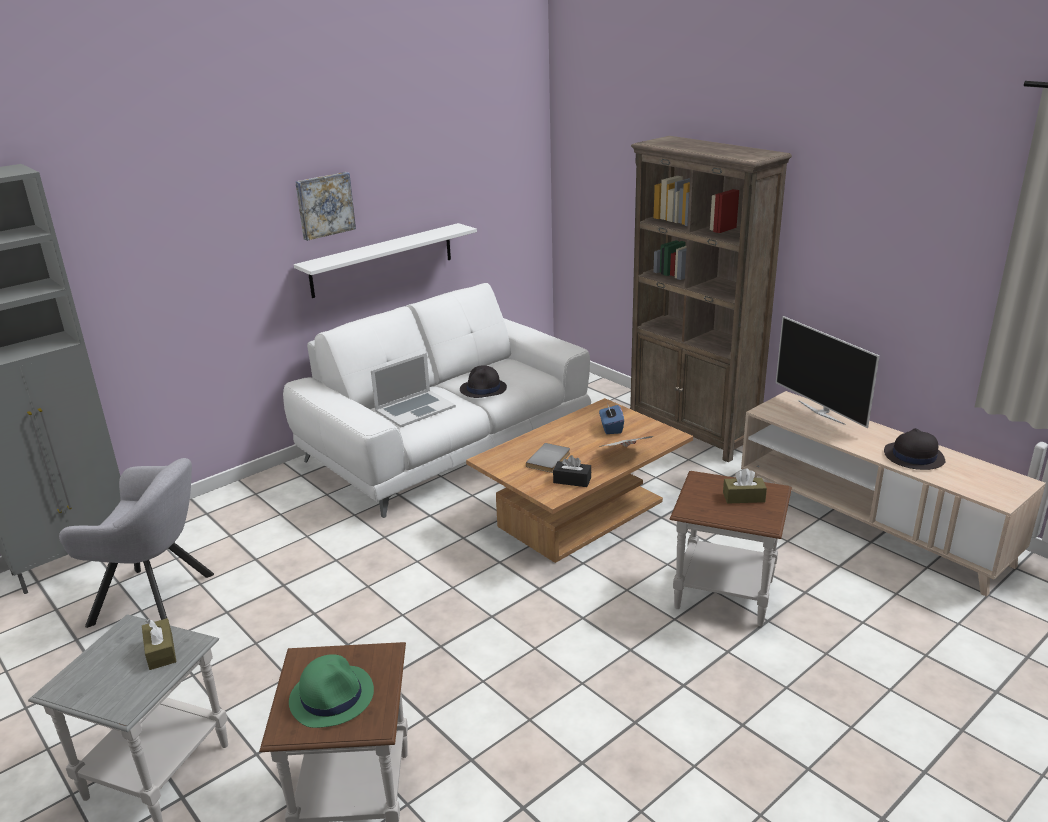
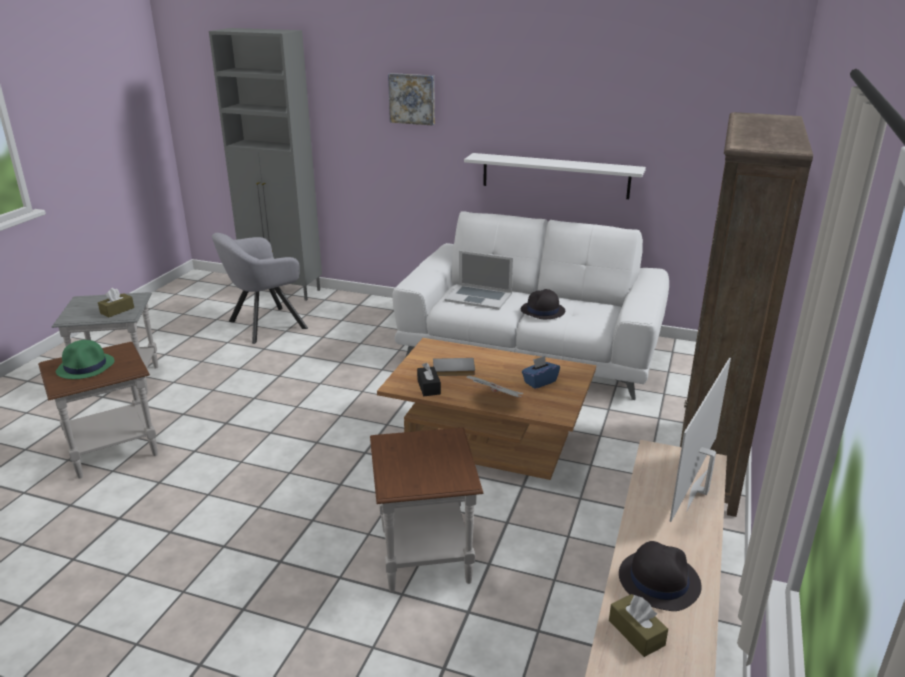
camera: 60 degrees right, 0 degrees up
grey armchair [59,458,214,628] -> grey armchair turned 75 degrees clockwise [212,233,308,344]
picture [295,172,356,241] -> picture moved to [388,73,435,126]
brown tissue box [723,468,767,504] -> brown tissue box moved to [609,594,668,657]

